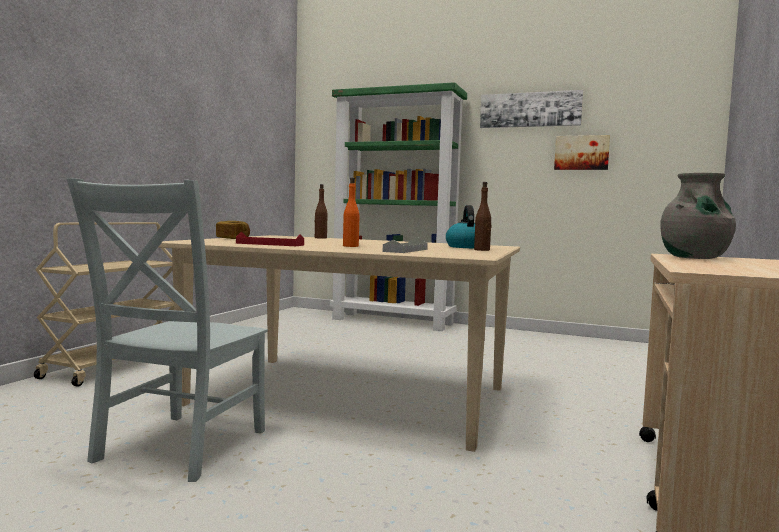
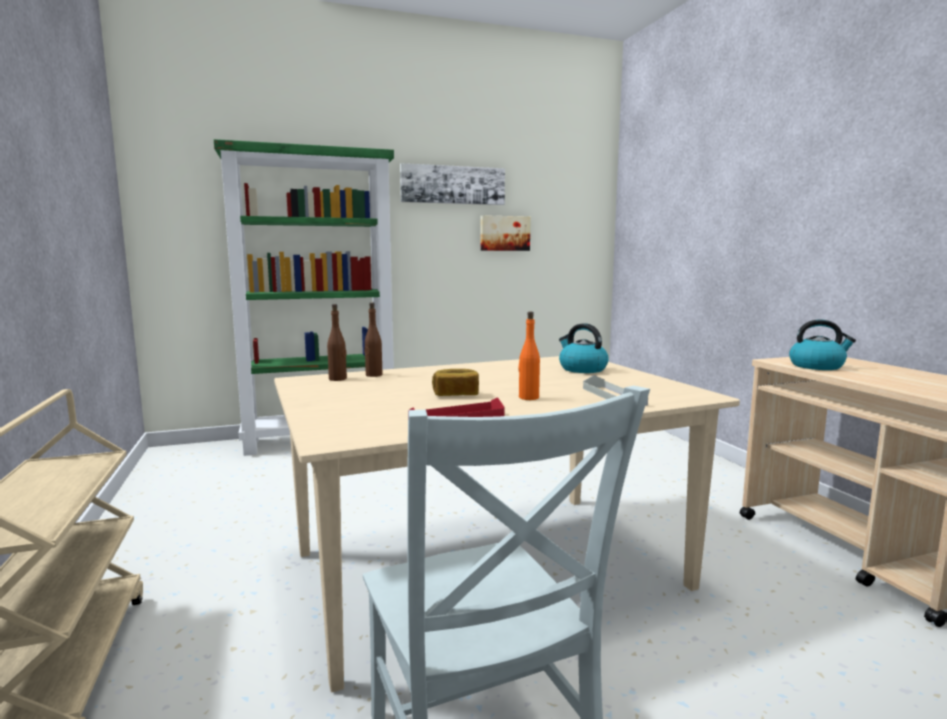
camera: 40 degrees left, 5 degrees up
bread [216,221,250,239] -> bread moved to [432,369,479,396]
brown bottle [474,182,491,251] -> brown bottle moved to [327,304,347,381]
grey vase [660,173,736,259] -> kettle [789,319,856,370]

